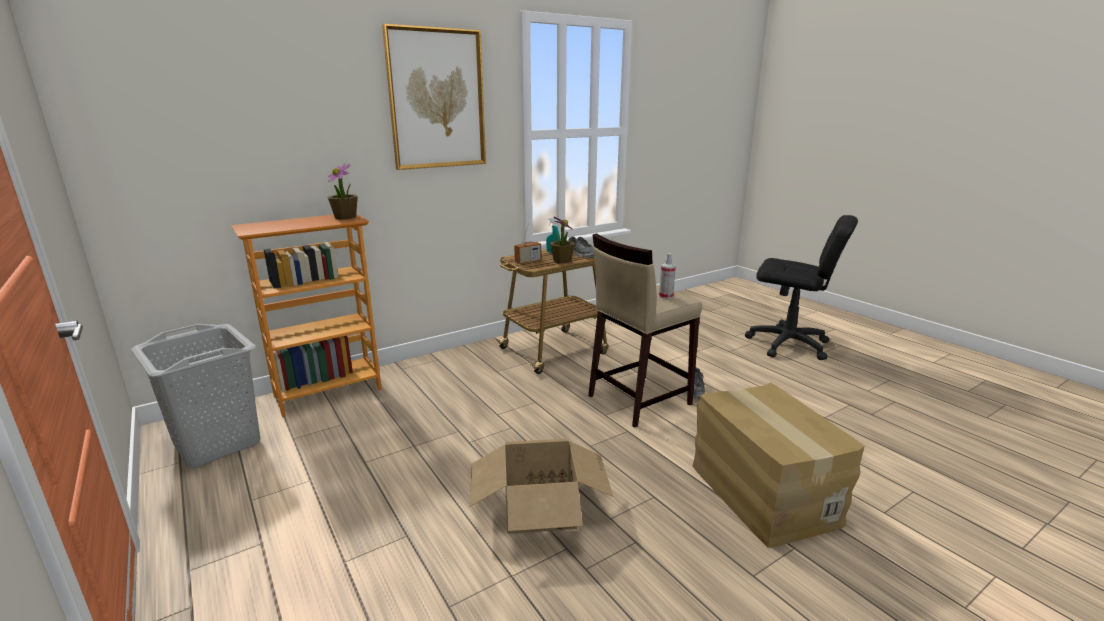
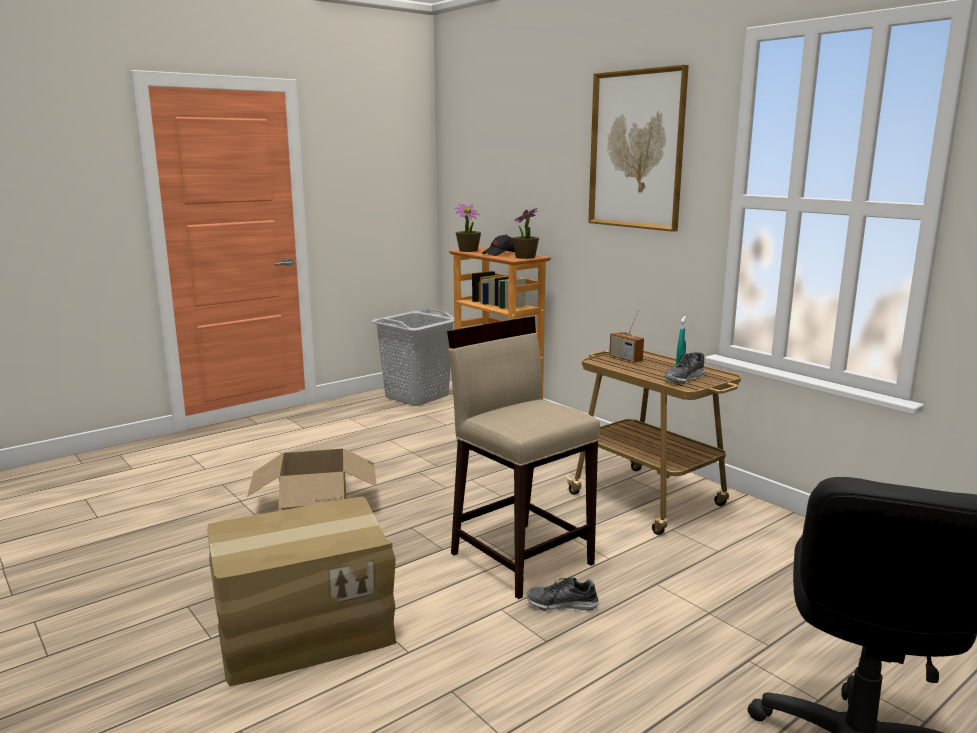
camera: 85 degrees right, 5 degrees down
potted plant [550,216,575,264] -> potted plant moved to [455,204,481,252]
spray bottle [659,253,676,299] -> none
none -> black cap [482,235,515,256]

